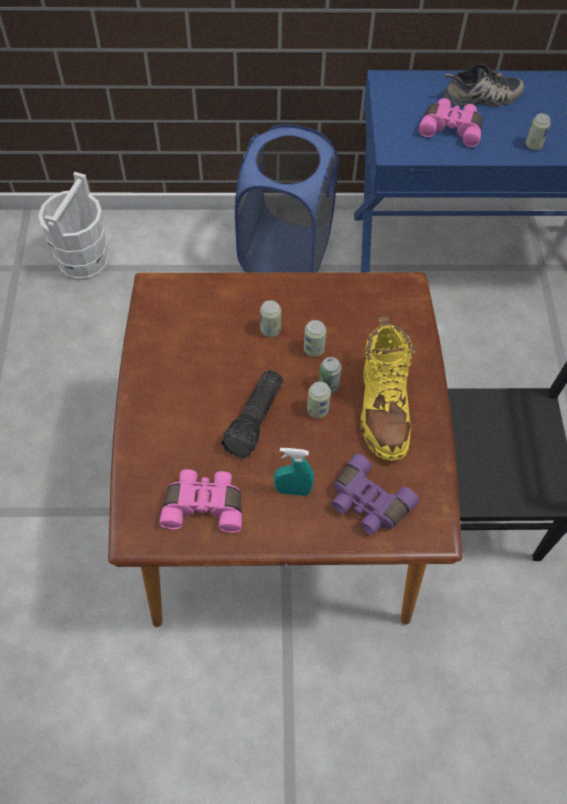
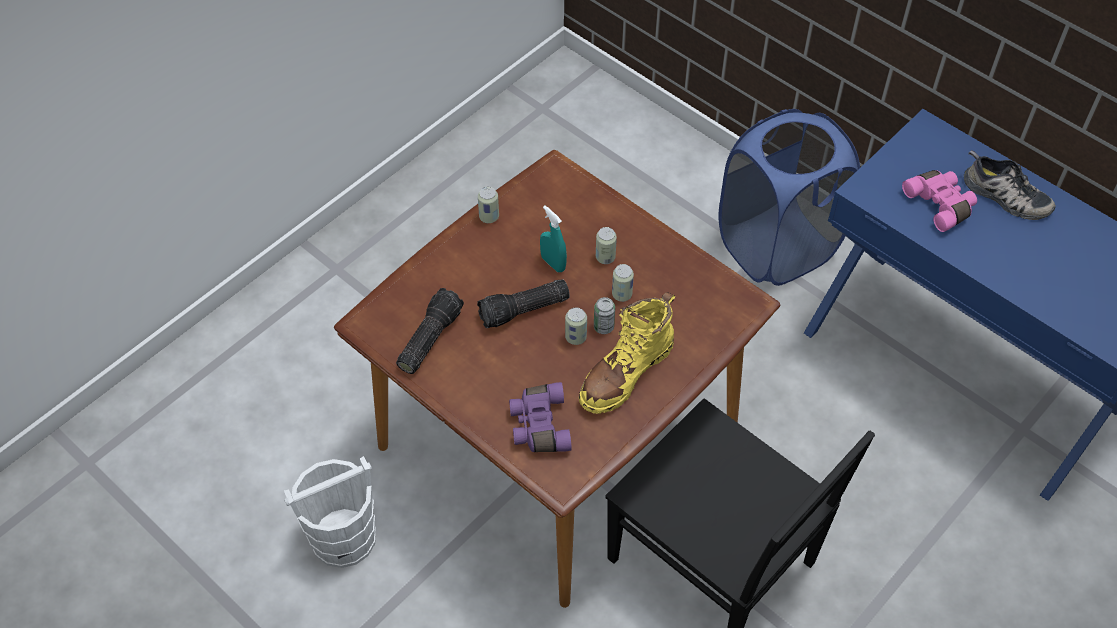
camera: 45 degrees right, 5 degrees down
white bucket [38,172,109,281] -> white bucket moved to [284,456,376,568]
pink binoculars [159,469,242,533] -> flashlight [396,288,464,374]
turquoise spray bottle [274,448,314,496] -> turquoise spray bottle moved to [540,205,567,272]
can [526,113,551,150] -> can moved to [478,187,499,223]

